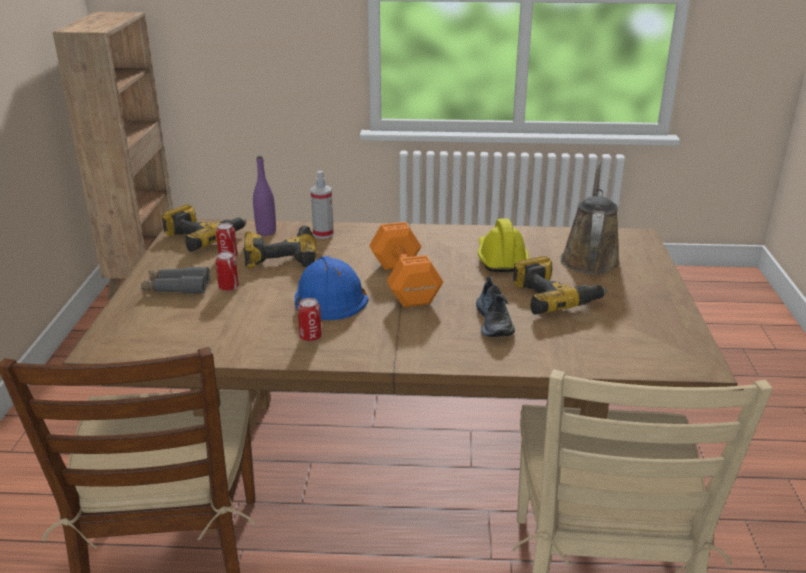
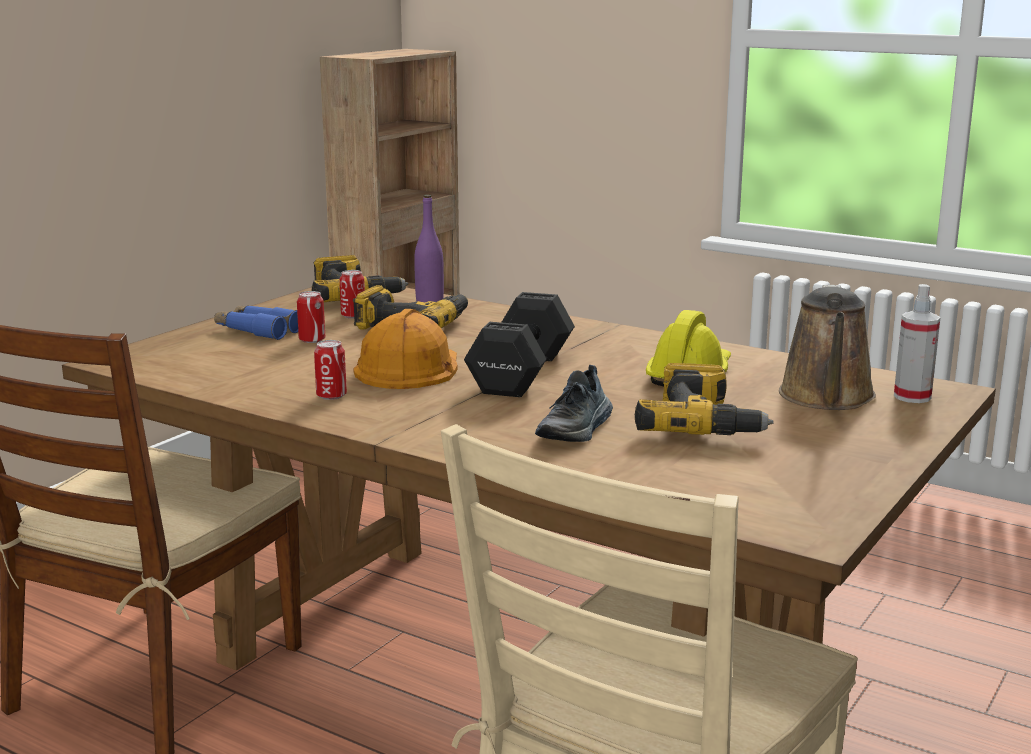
camera: 30 degrees right, 10 degrees down
grey binoculars [141,267,210,294] -> blue binoculars [214,305,298,340]
blue hard hat [295,256,368,320] -> orange hard hat [353,309,458,389]
spray bottle [311,171,334,239] -> spray bottle moved to [894,284,941,403]
orange dumbbell [369,222,443,307] -> black dumbbell [464,292,575,397]
brown watering can [561,162,620,274] -> brown watering can turned 150 degrees clockwise [779,285,876,410]

